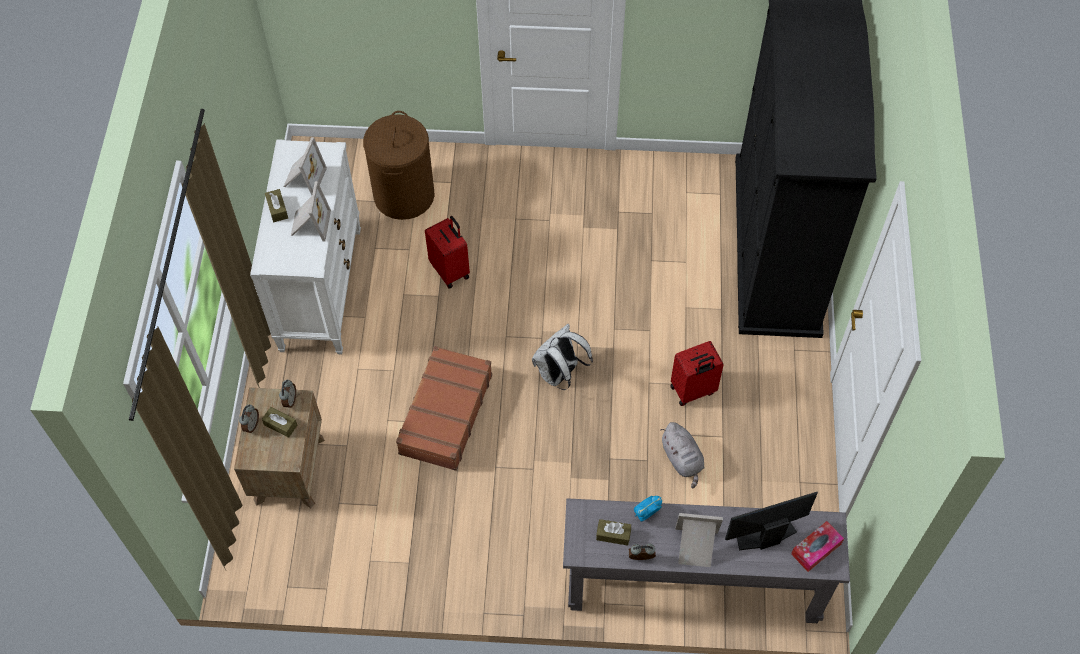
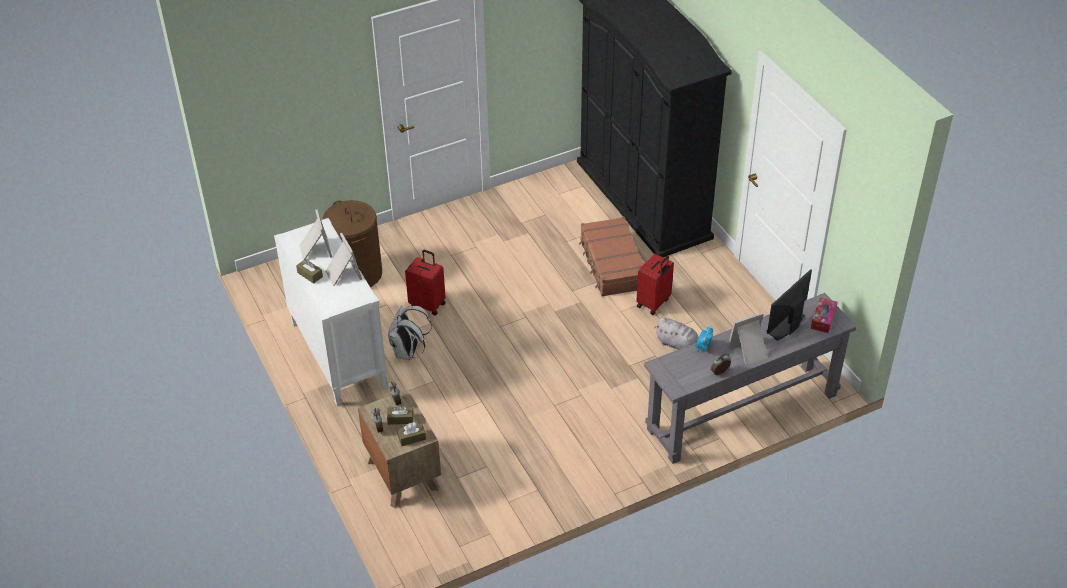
camera: 30 degrees left, 15 degrees down
brown suitcase [396,346,492,471] -> brown suitcase moved to [579,217,644,297]
white backpack [532,324,593,390] -> white backpack moved to [388,305,432,360]
brown tissue box [596,519,631,545] -> brown tissue box moved to [397,422,426,446]

